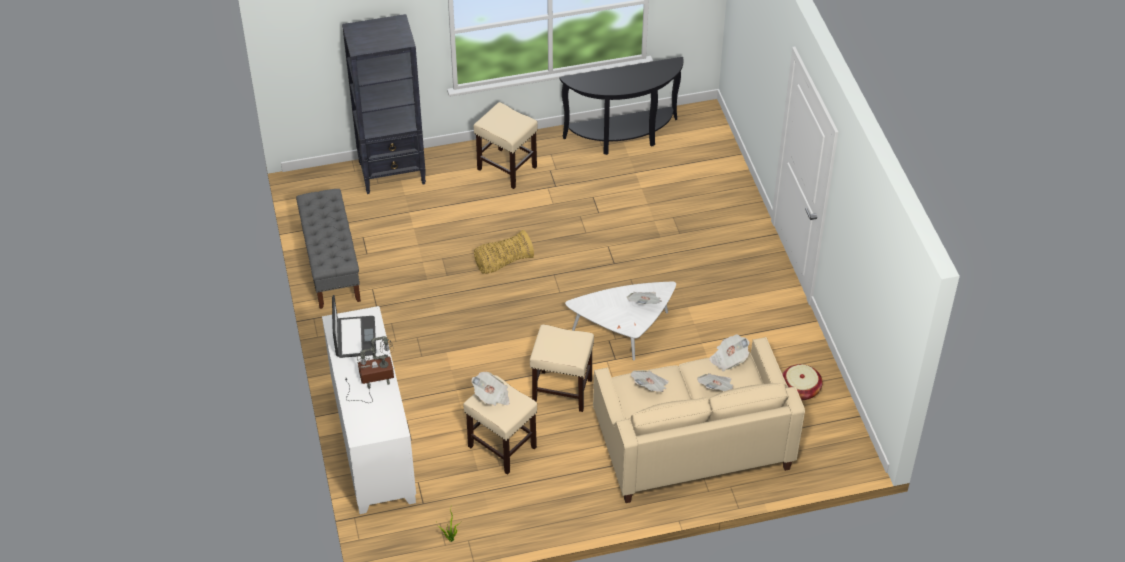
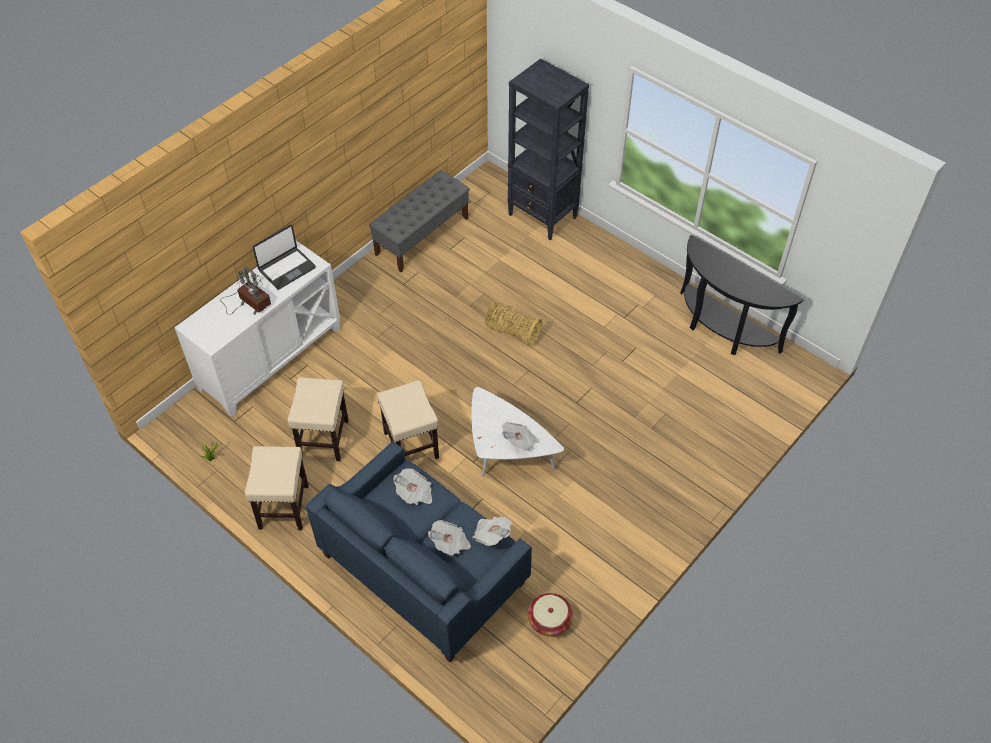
camera: 55 degrees right, 5 degrees up
newspaper [471,372,510,406] -> none
beige stool [474,102,538,189] -> beige stool moved to [245,446,309,530]
beige sofa [593,337,805,503] -> blue sofa [306,441,532,662]

